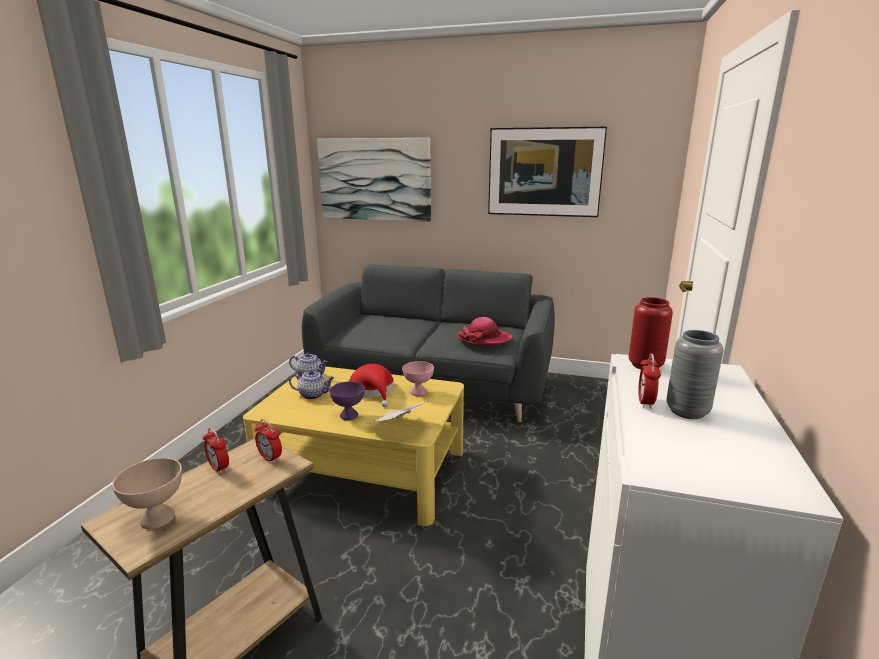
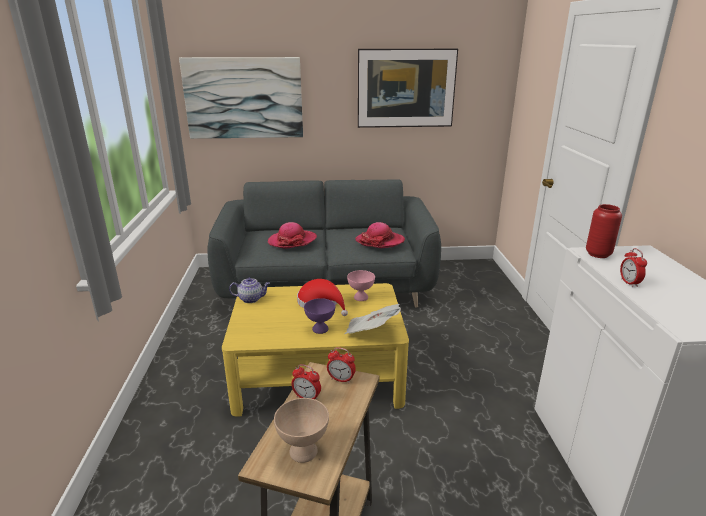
camera: 20 degrees left, 5 degrees up
teapot [289,370,334,399] -> none
grey vase [666,330,723,419] -> none
none -> hat [268,222,317,249]

